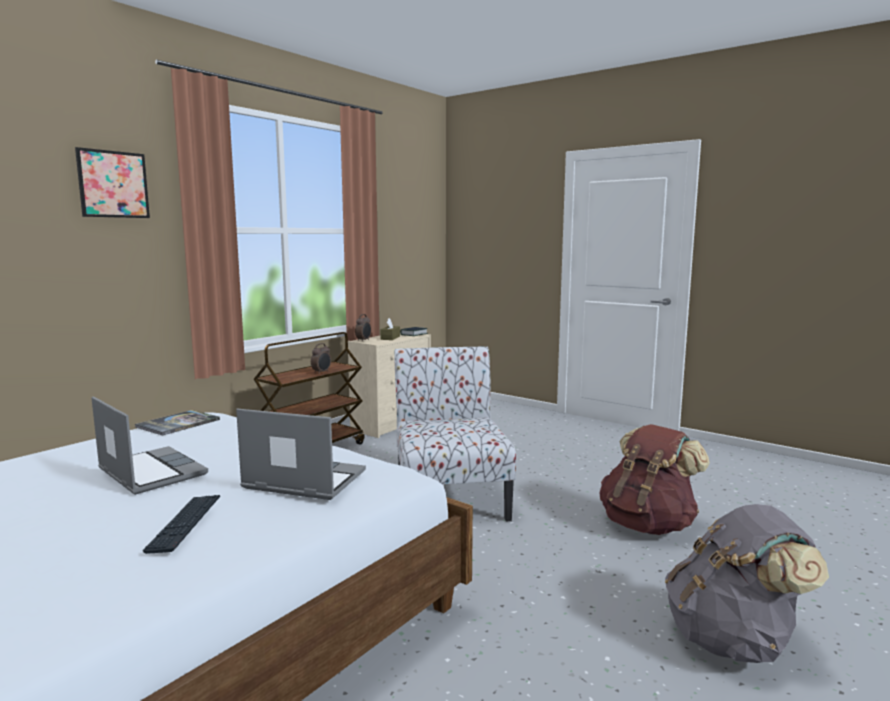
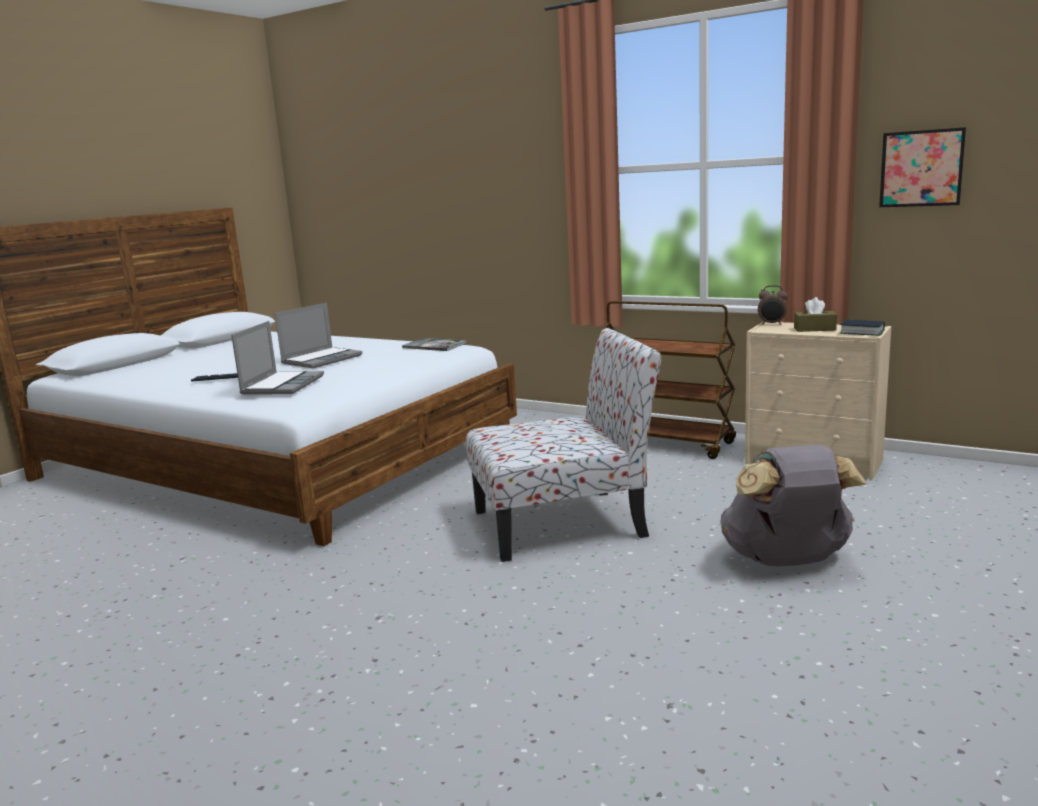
camera: 85 degrees right, 5 degrees up
picture [75,147,150,218] -> picture moved to [879,127,966,207]
alarm clock [311,343,331,374] -> none
brown backpack [599,424,710,535] -> none
grey backpack [665,504,829,663] -> grey backpack moved to [720,445,867,566]

